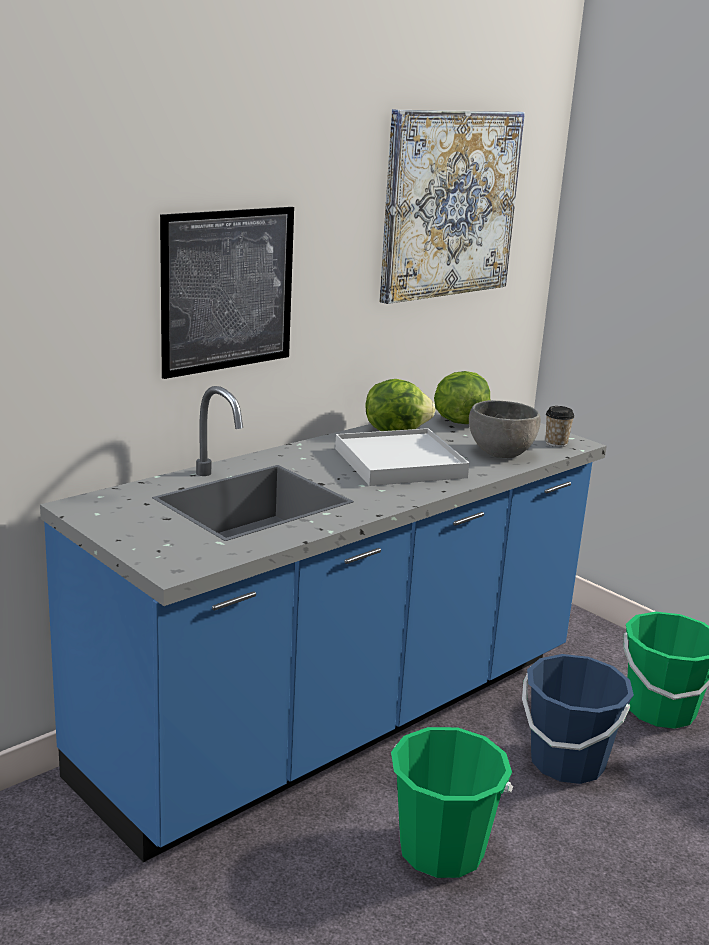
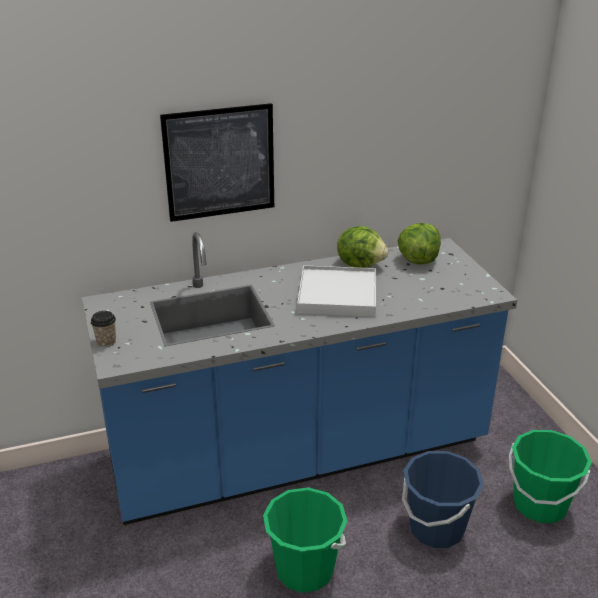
camera: 25 degrees right, 10 degrees up
picture [379,109,525,304] -> none
grey bowl [469,400,541,458] -> none
cup [545,406,574,447] -> cup moved to [91,311,116,347]

